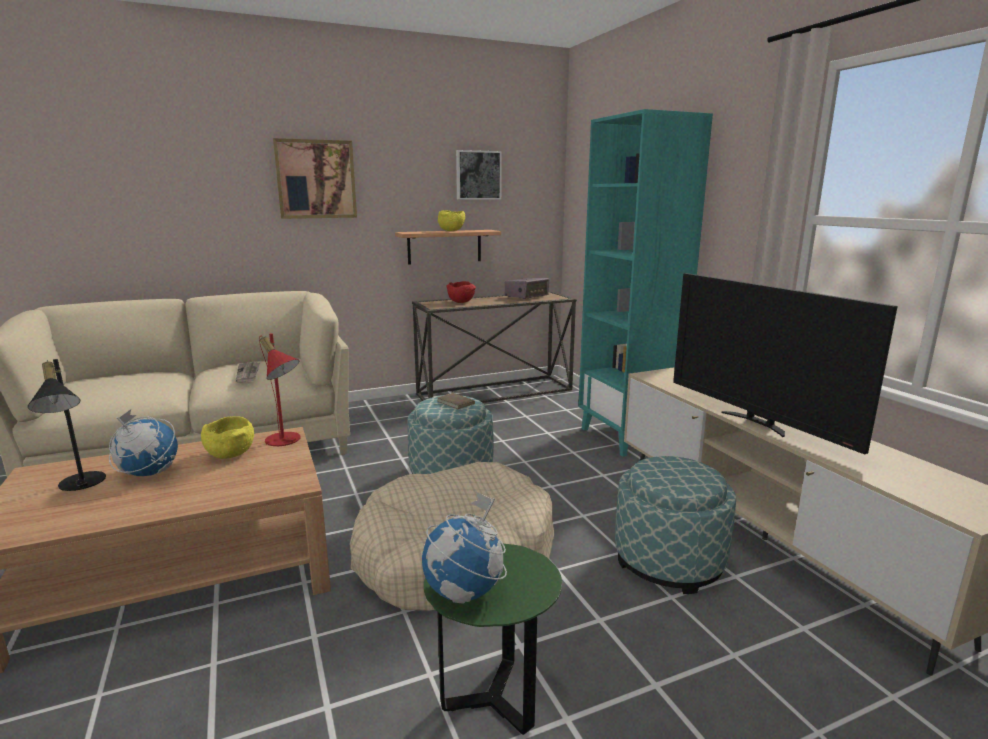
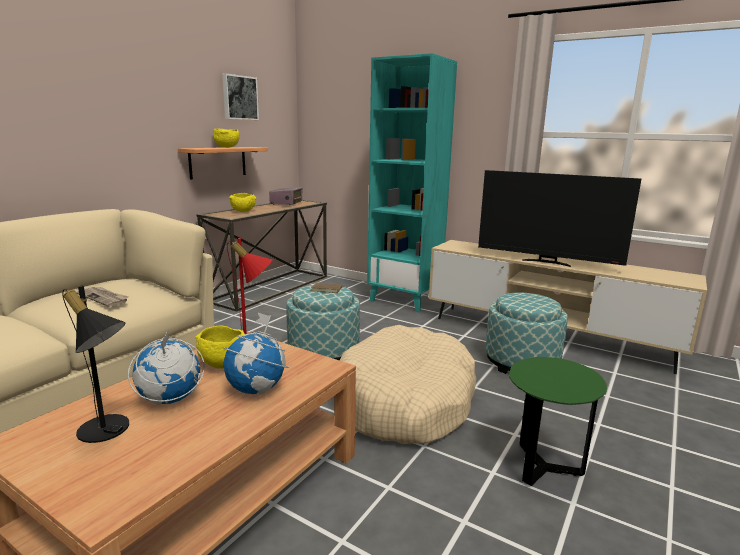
camera: 35 degrees left, 0 degrees up
picture [273,138,357,219] -> none
globe [422,492,507,604] -> globe moved to [223,313,289,395]
red bowl [446,281,476,303] -> yellow bowl [229,193,256,212]

